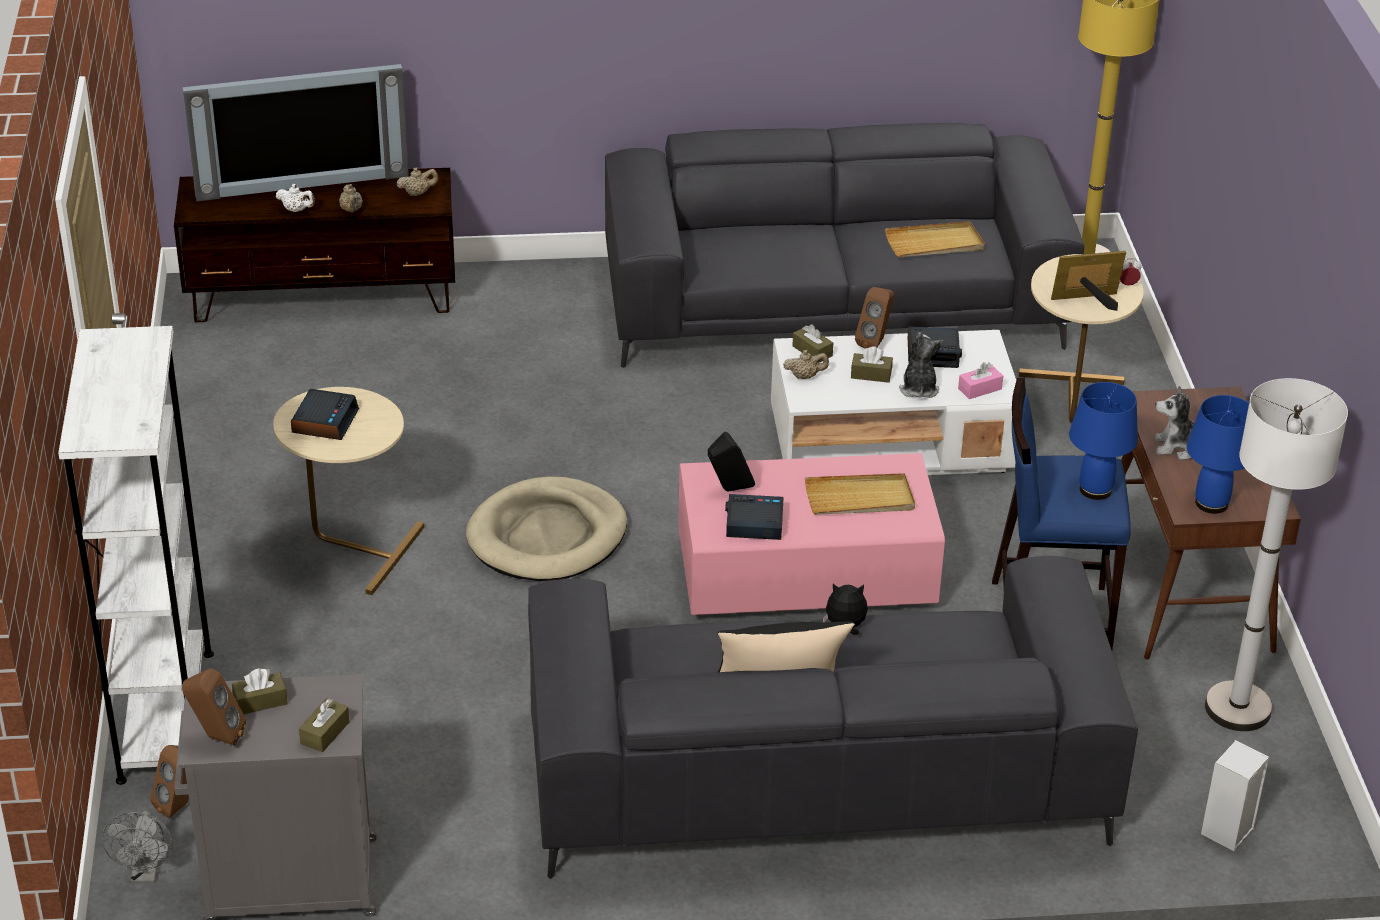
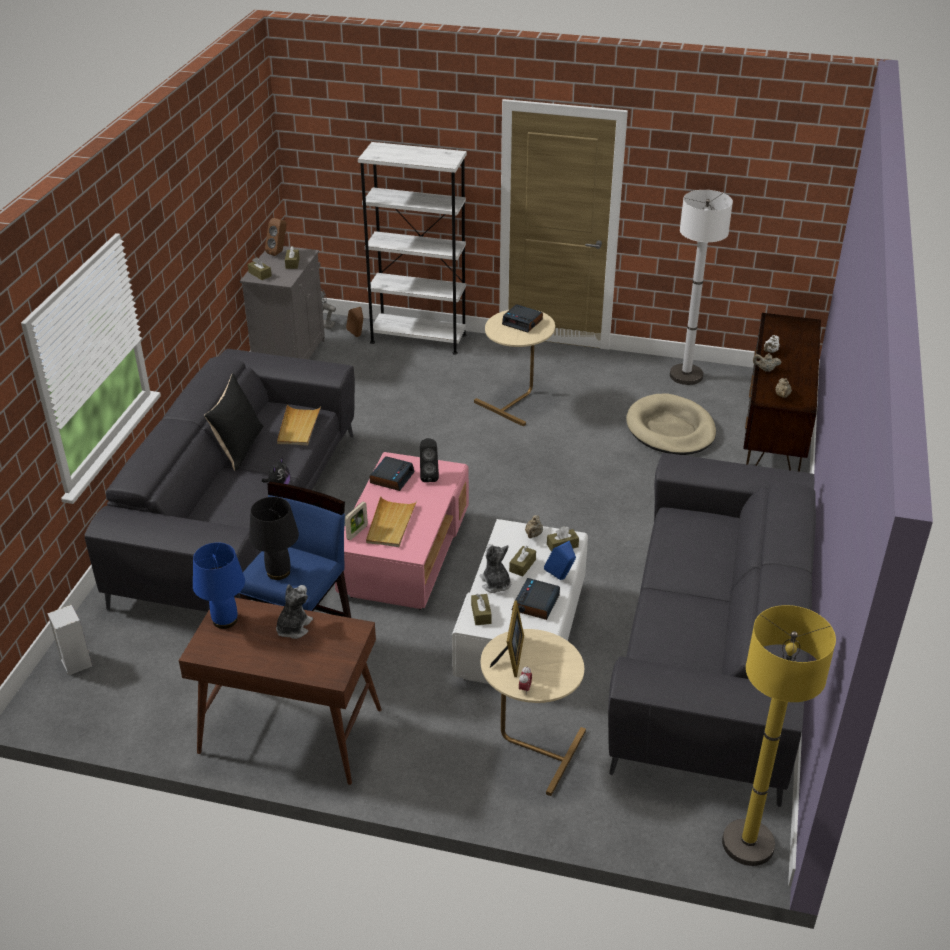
camera: 110 degrees right, 0 degrees up
television [183,64,409,201] -> none
beige dog bed [466,476,627,581] -> beige dog bed moved to [626,393,716,455]
brown speaker [855,287,894,349] -> blue speaker [544,541,576,580]
beige tray [885,221,985,257] -> beige tray moved to [277,404,321,446]
plush toy [899,332,943,398] -> plush toy turned 135 degrees counterclockwise [480,544,511,593]
pink tissue box [958,362,1003,399] -> brown tissue box [471,594,492,625]
blue table lamp [1069,382,1138,500] -> black table lamp [249,497,299,580]
white floor lamp [1205,378,1348,731] -> white floor lamp moved to [670,190,733,385]
none -> picture frame [345,502,368,540]

